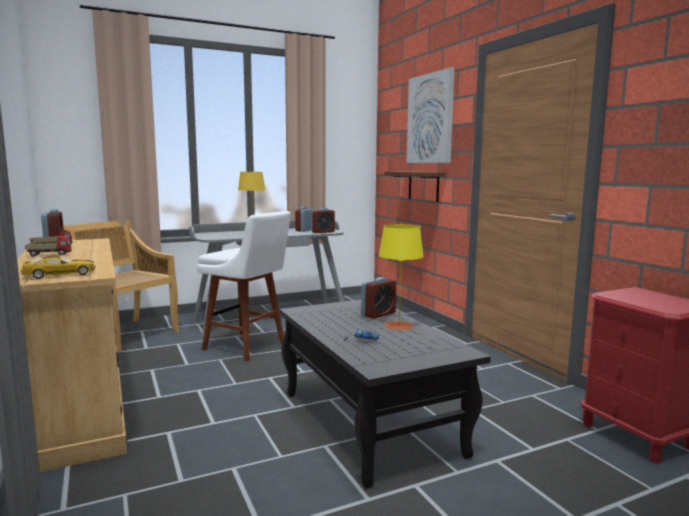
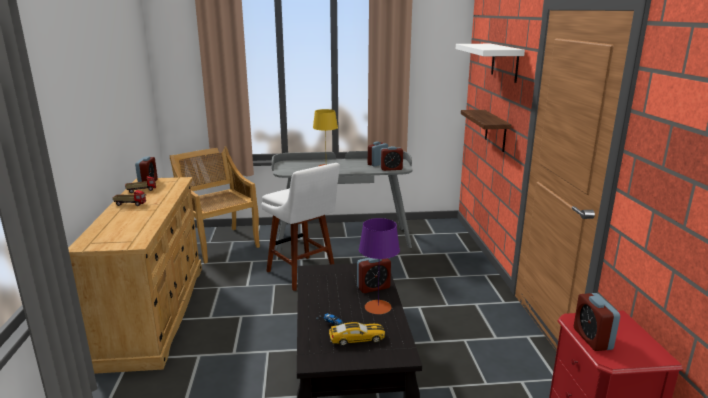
camera: 20 degrees right, 10 degrees up
toy car [21,256,96,279] -> toy car moved to [329,322,385,346]
yellow table lamp [379,224,424,330] -> purple table lamp [359,218,400,314]
picture [407,67,455,163] -> white shelf [456,44,525,83]
none -> alarm clock [574,293,620,351]

